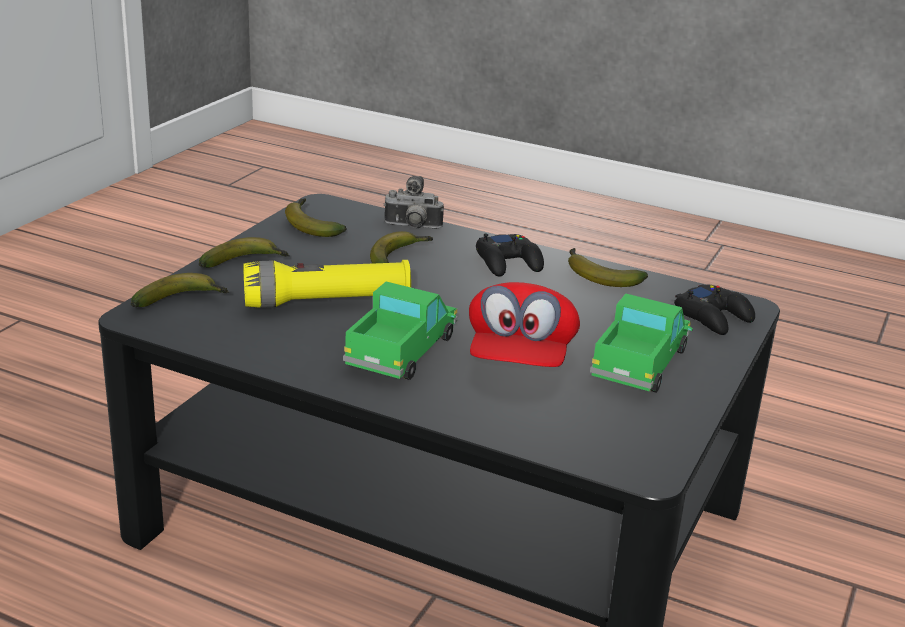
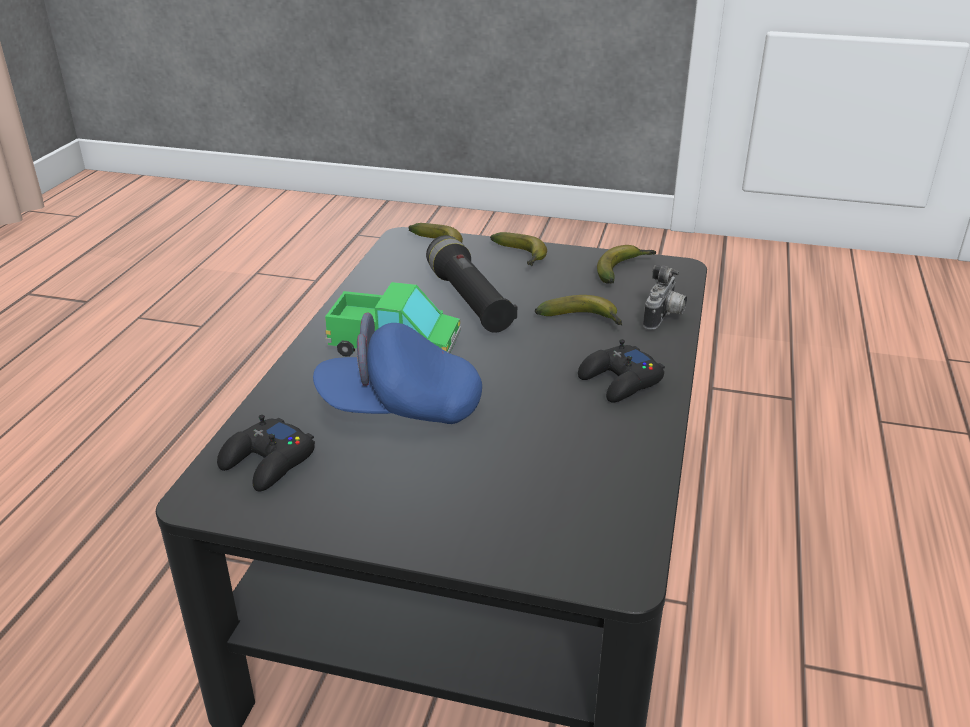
camera: 80 degrees right, 5 degrees up
yellow flashlight [243,260,411,308] -> black flashlight [426,235,517,333]
camera [384,176,444,229] -> camera turned 150 degrees counterclockwise [643,265,687,330]
red cap [469,282,580,367] -> blue cap [313,312,482,424]
banana [568,248,648,287] -> none
toy truck [590,293,693,393] -> none
black game controller [674,284,755,335] -> black game controller moved to [217,415,315,492]

